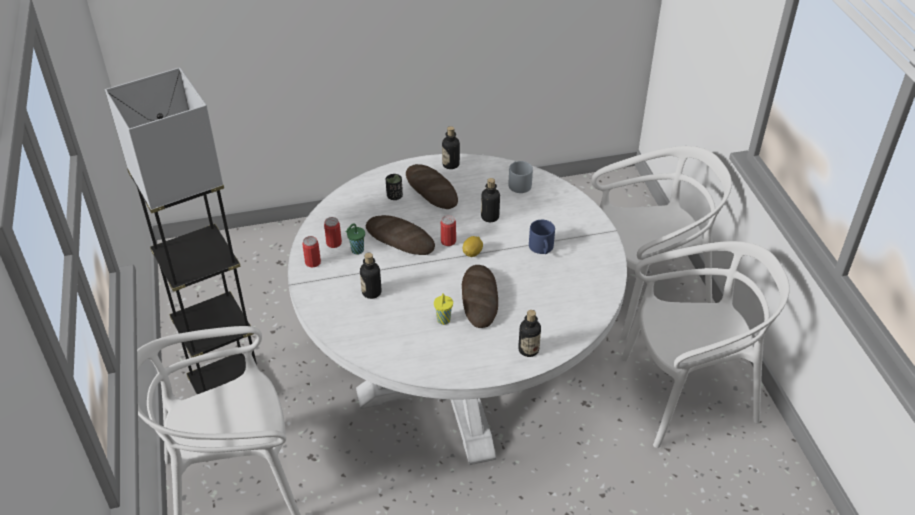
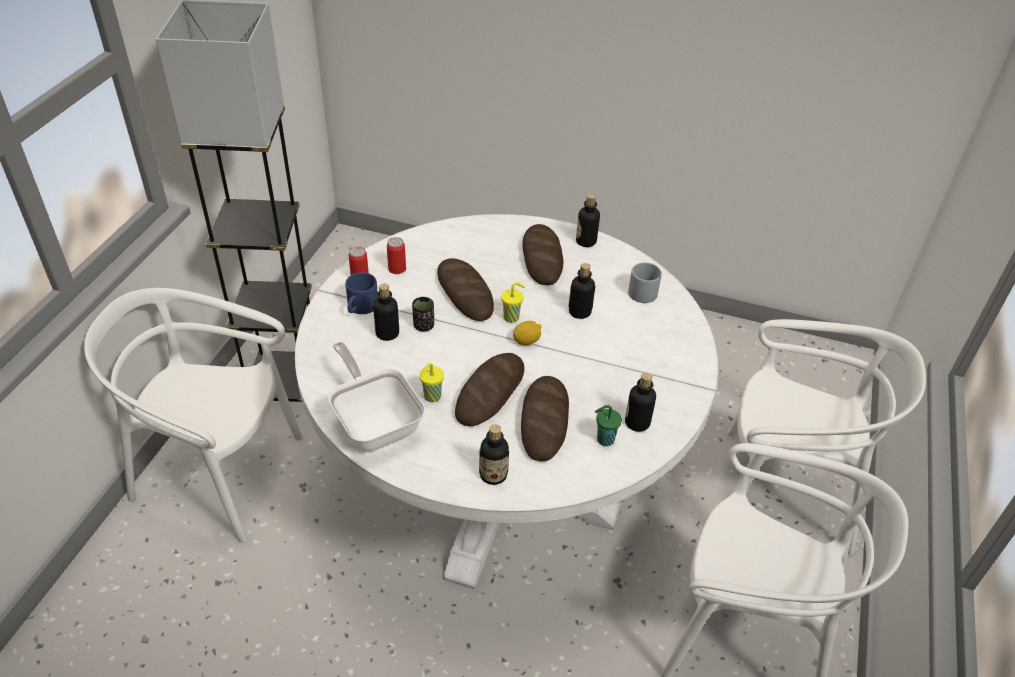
camera: 30 degrees right, 0 degrees up
green cup [346,223,365,254] -> green cup moved to [595,405,622,446]
black cup [386,174,403,200] -> black cup moved to [412,297,434,332]
can [441,215,456,246] -> yellow cup [501,282,525,323]
blue mug [529,220,555,254] -> blue mug moved to [345,272,378,314]
none -> frying pan [328,342,425,451]
none -> bread [521,376,569,461]
none -> bottle [625,373,656,432]

